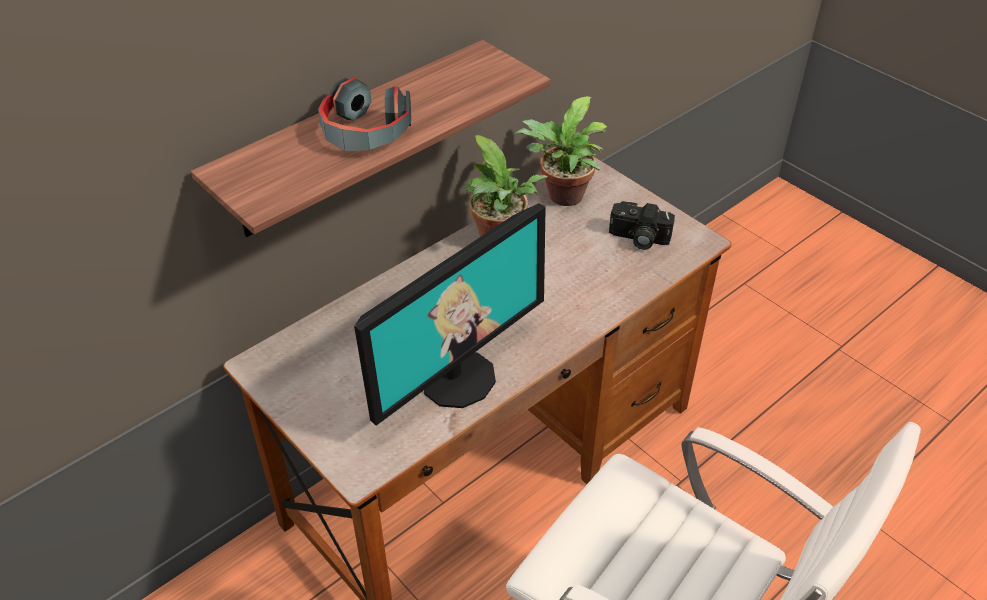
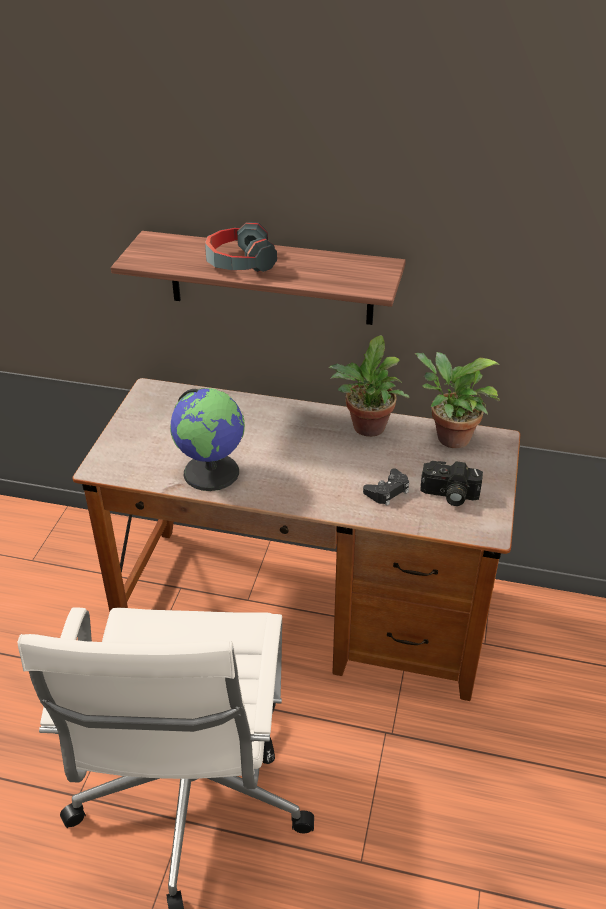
camera: 55 degrees right, 5 degrees down
monitor [354,203,546,426] -> globe [170,388,245,491]
camera [609,201,675,250] -> camera turned 60 degrees counterclockwise [420,461,483,506]
none -> black game controller [363,468,409,506]

